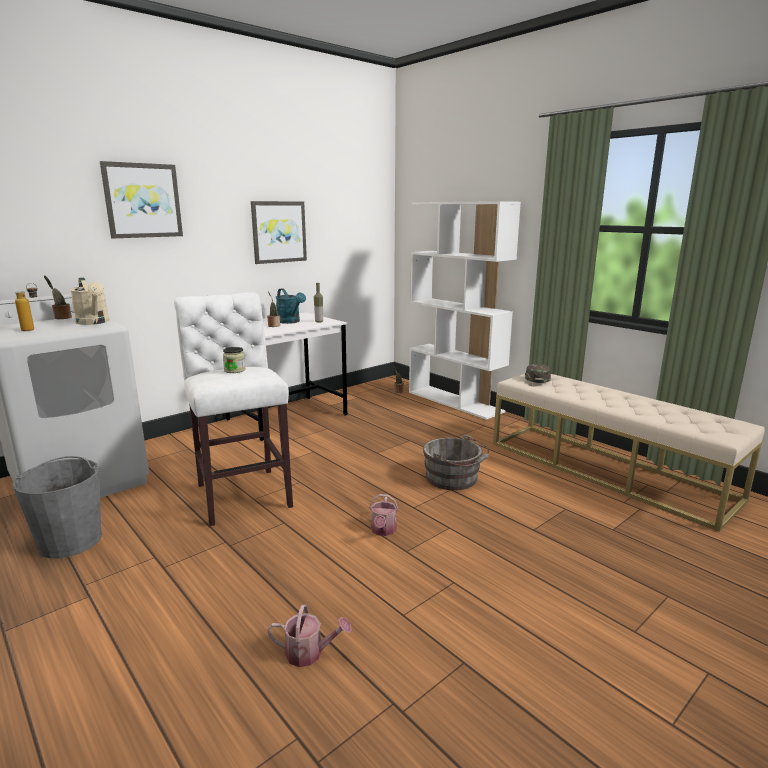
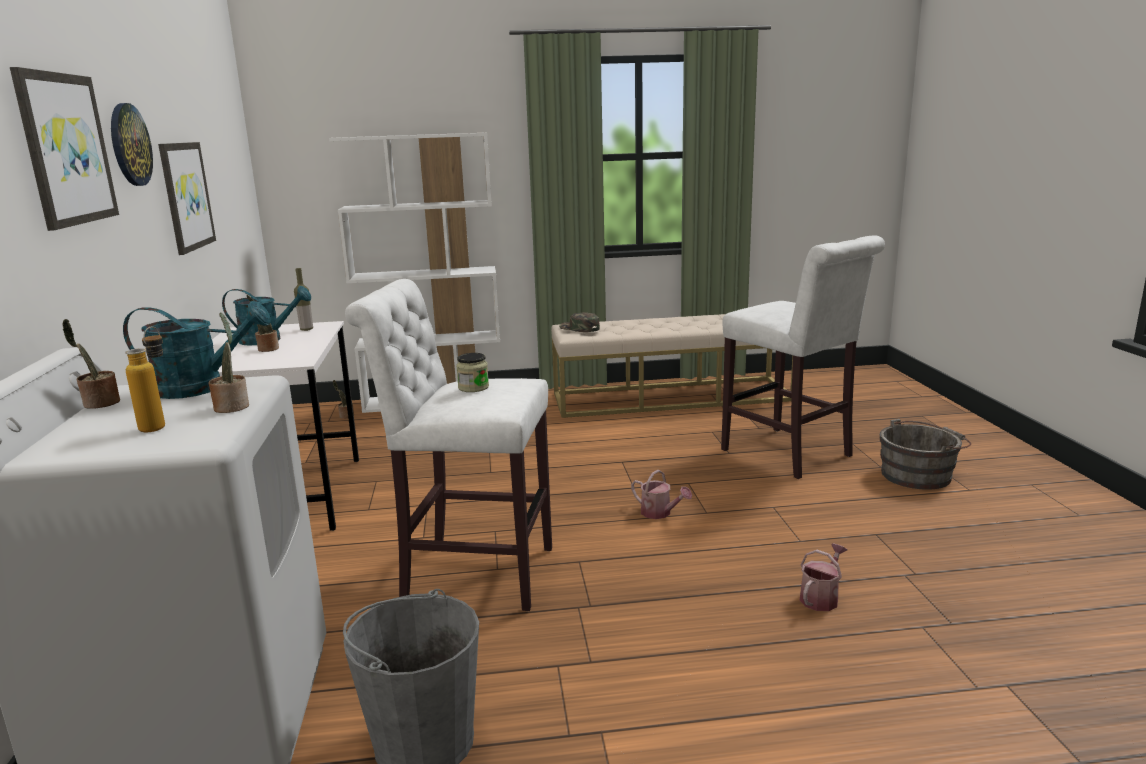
camera: 55 degrees left, 0 degrees up
beige watering can [70,278,110,325] -> turquoise watering can [123,301,271,399]
grey bucket [423,434,489,490] -> grey bucket moved to [879,419,971,490]
none -> wall clock [111,103,153,186]
none -> potted plant [209,312,249,413]
none -> white stool [721,235,885,479]

